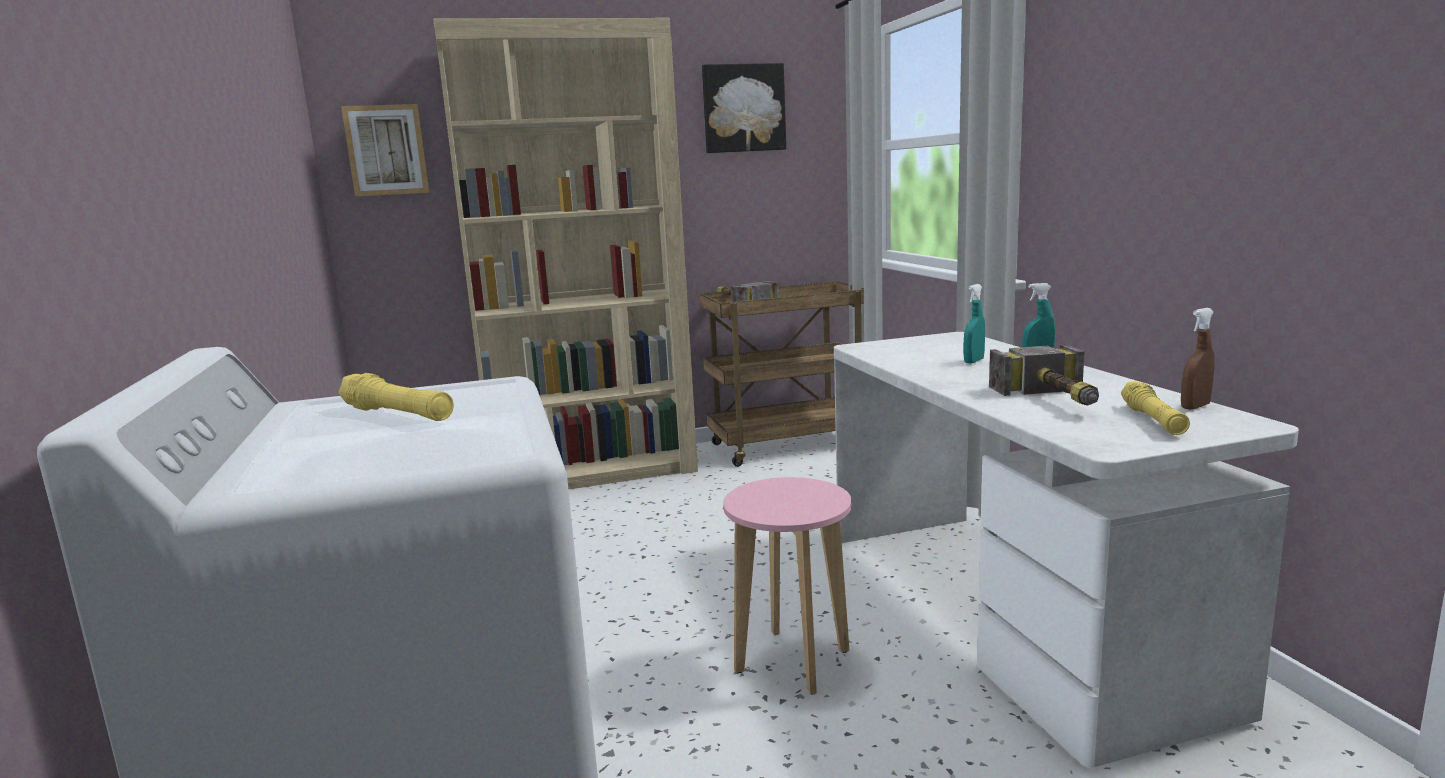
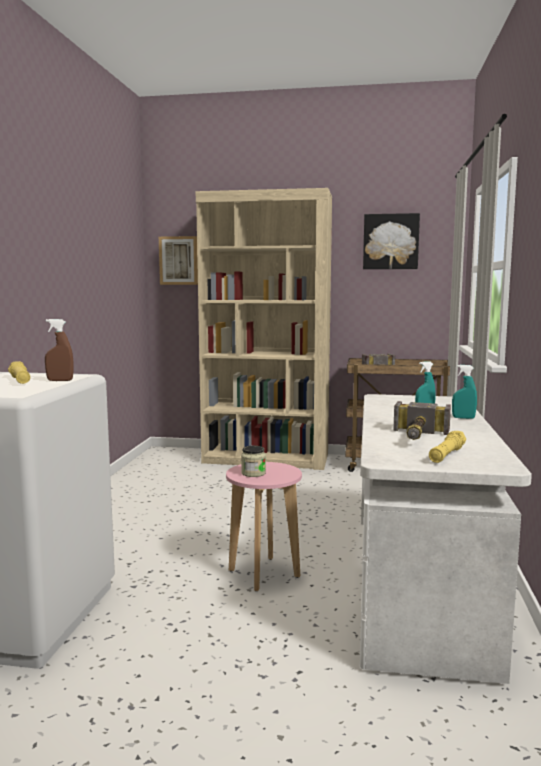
camera: 25 degrees right, 5 degrees down
brown spray bottle [1181,308,1214,410] -> brown spray bottle moved to [45,319,74,381]
none -> jar [241,446,266,477]

